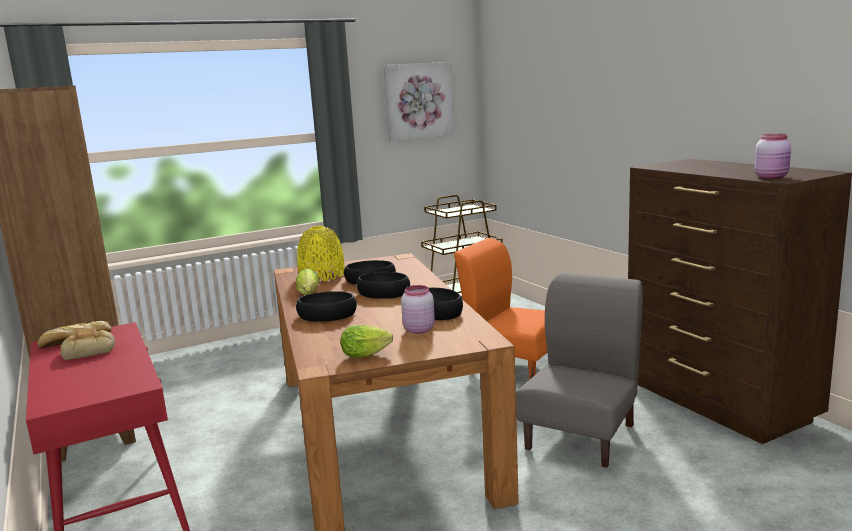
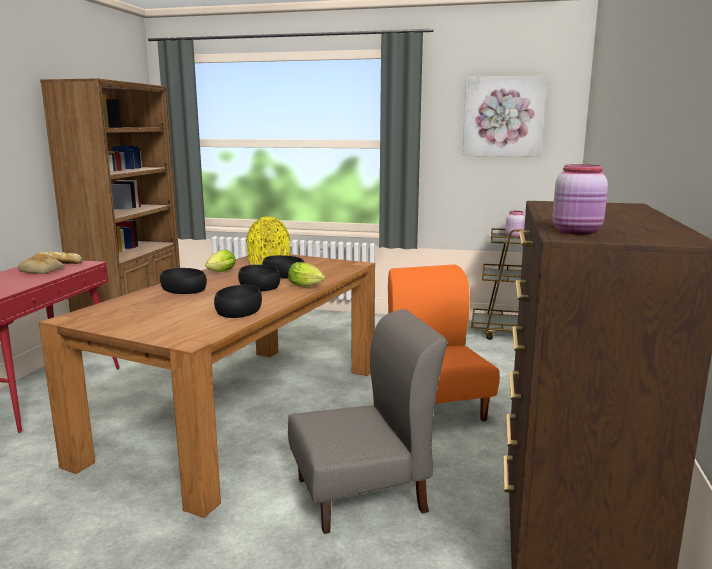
camera: 40 degrees right, 0 degrees up
lettuce [341,325,393,358] -> lettuce moved to [288,262,325,287]
pink jar [401,285,435,334] -> pink jar moved to [505,211,525,237]

